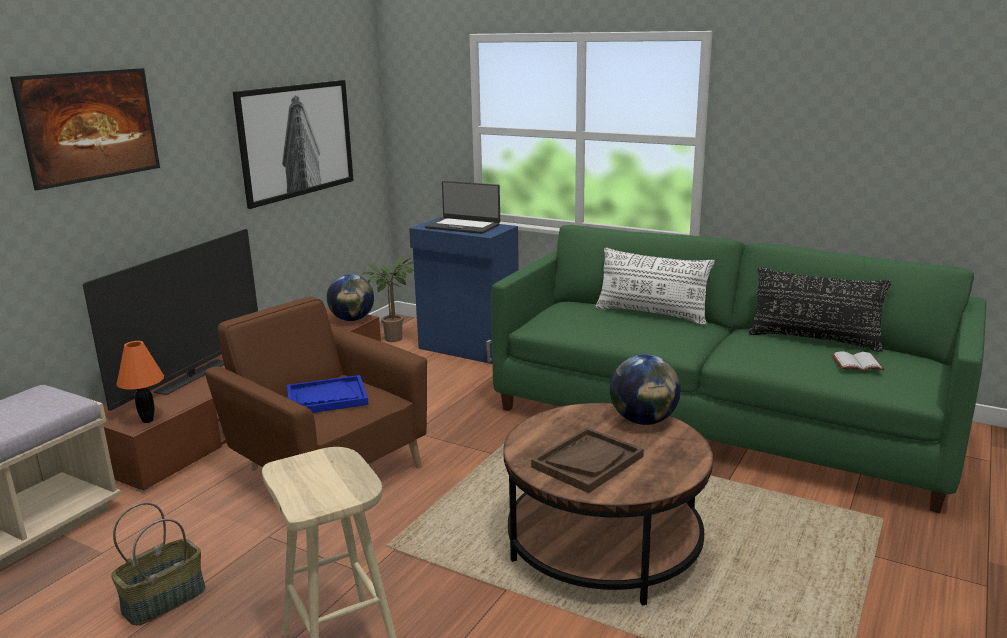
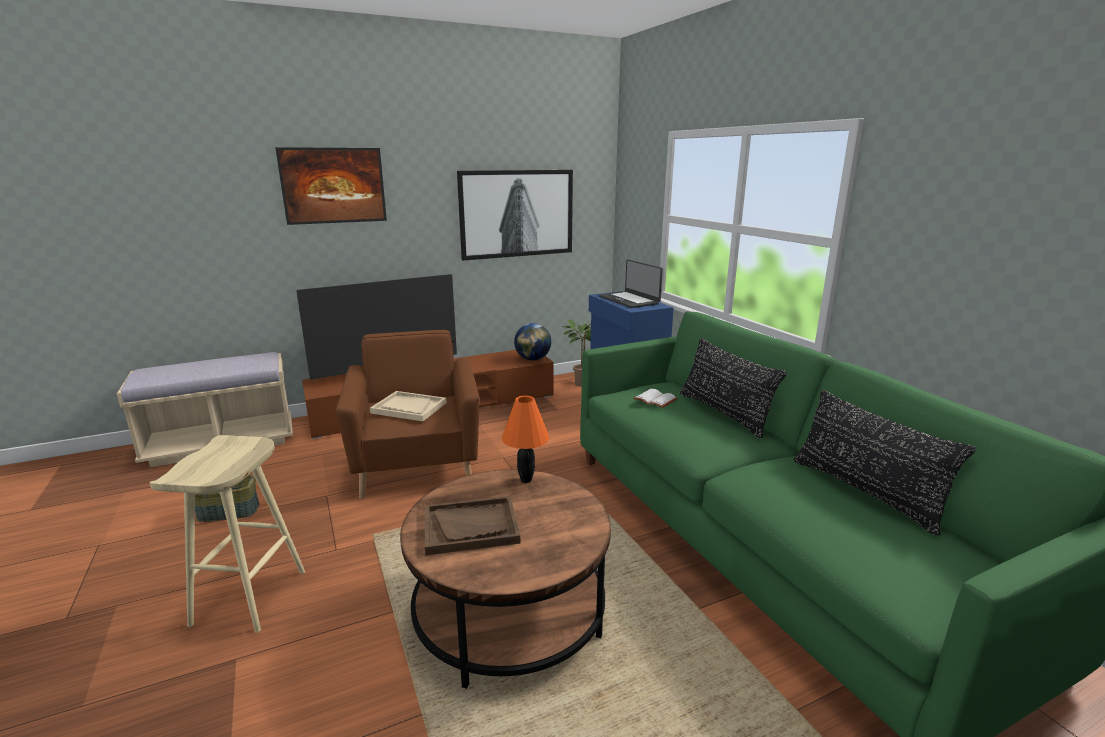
camera: 35 degrees right, 0 degrees up
orange table lamp [116,341,164,423] -> orange table lamp moved to [502,396,549,483]
blue tray [287,375,369,413] -> beige tray [370,391,447,421]
white pillow [595,248,715,325] -> black pillow [680,338,787,438]
globe [610,354,681,425] -> none
white book [831,351,885,371] -> white book moved to [633,389,678,408]

